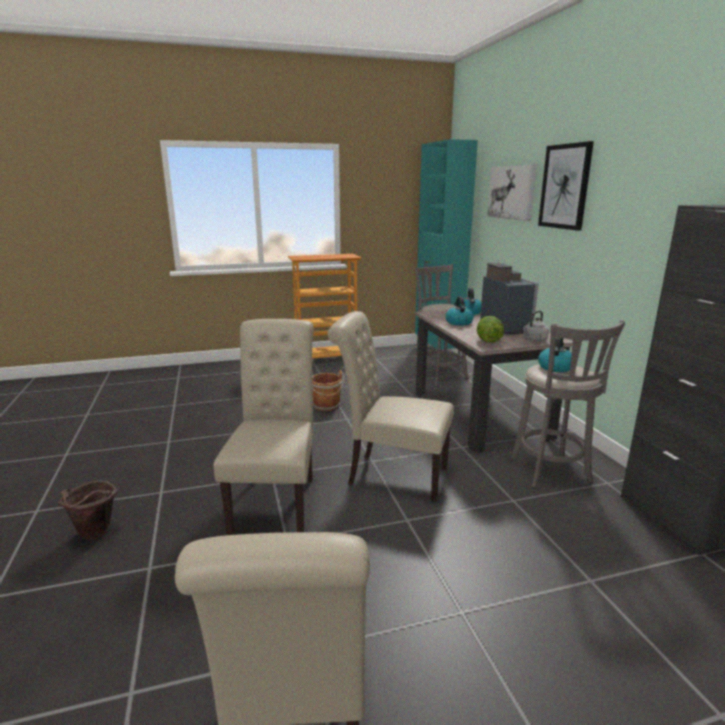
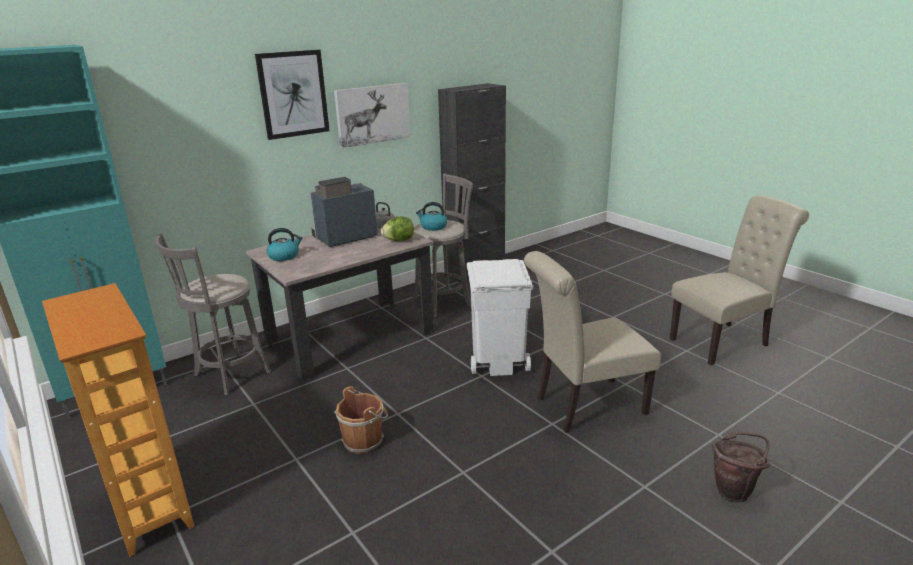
camera: 110 degrees left, 5 degrees up
beige chair [328,311,454,502] -> white trash can [467,259,533,376]
kettle [445,296,474,326] -> none
picture [487,165,537,221] -> picture moved to [334,83,411,148]

